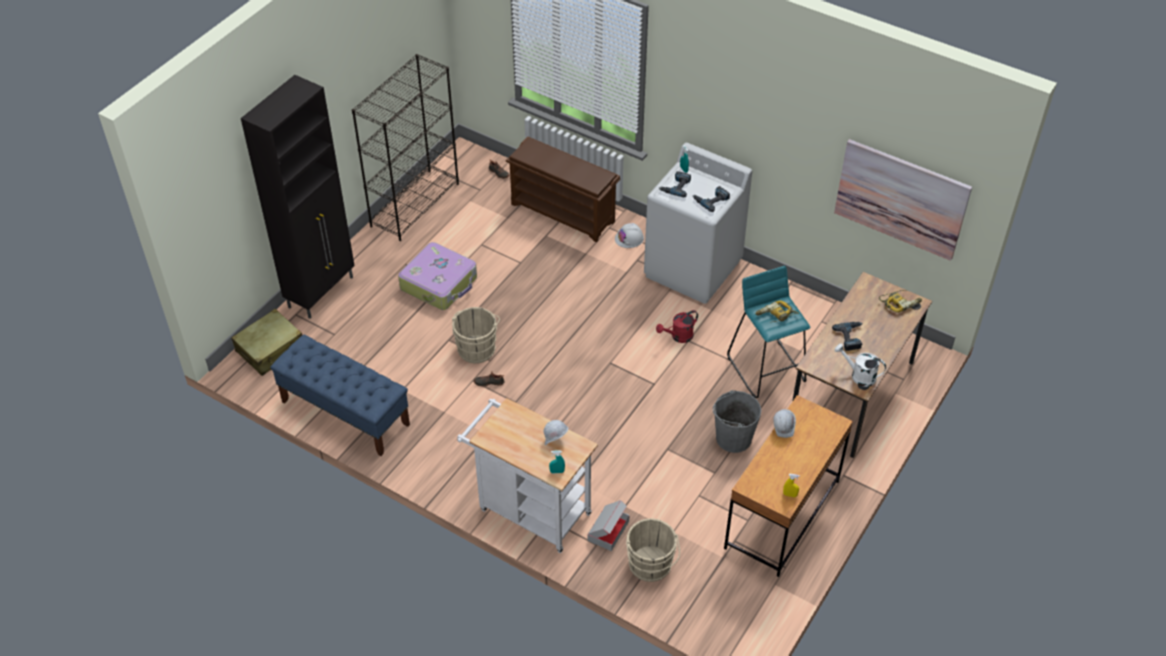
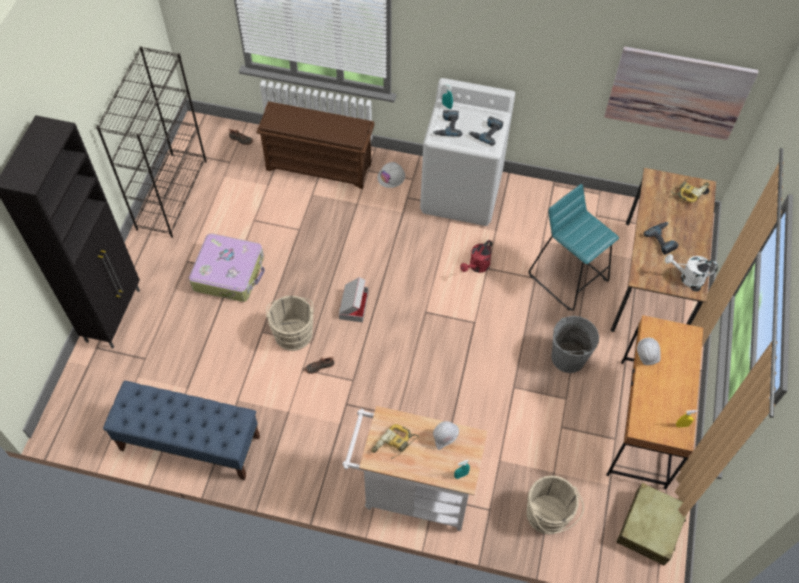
camera: 20 degrees left, 10 degrees up
beige suitcase [231,309,302,376] -> beige suitcase moved to [616,483,687,566]
cardboard box [588,500,629,551] -> cardboard box moved to [339,277,369,322]
power drill [755,300,799,323] -> power drill moved to [371,424,419,459]

